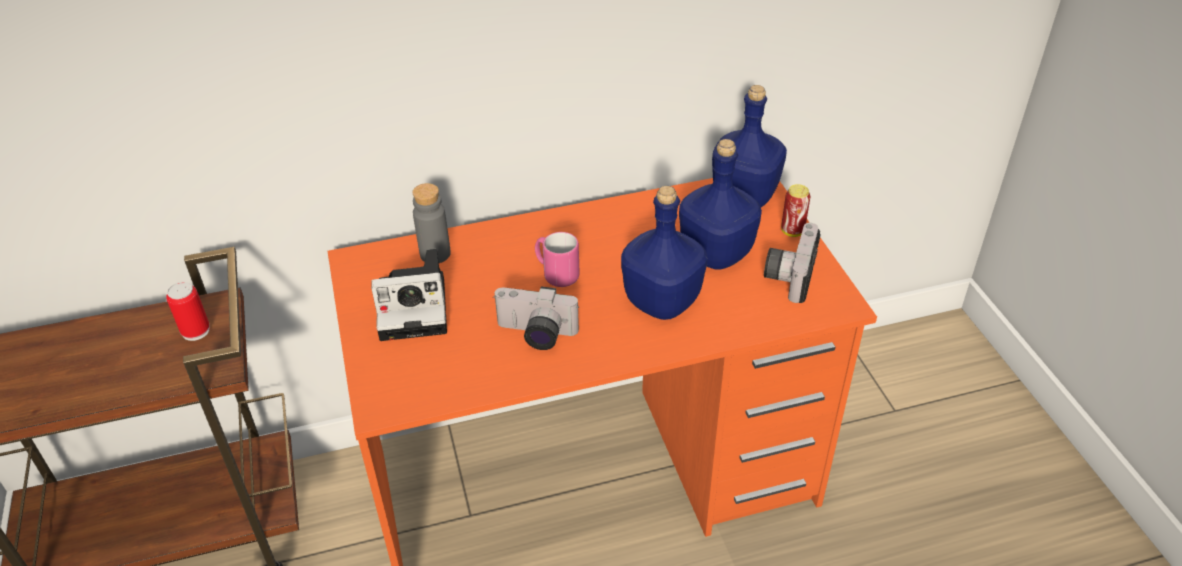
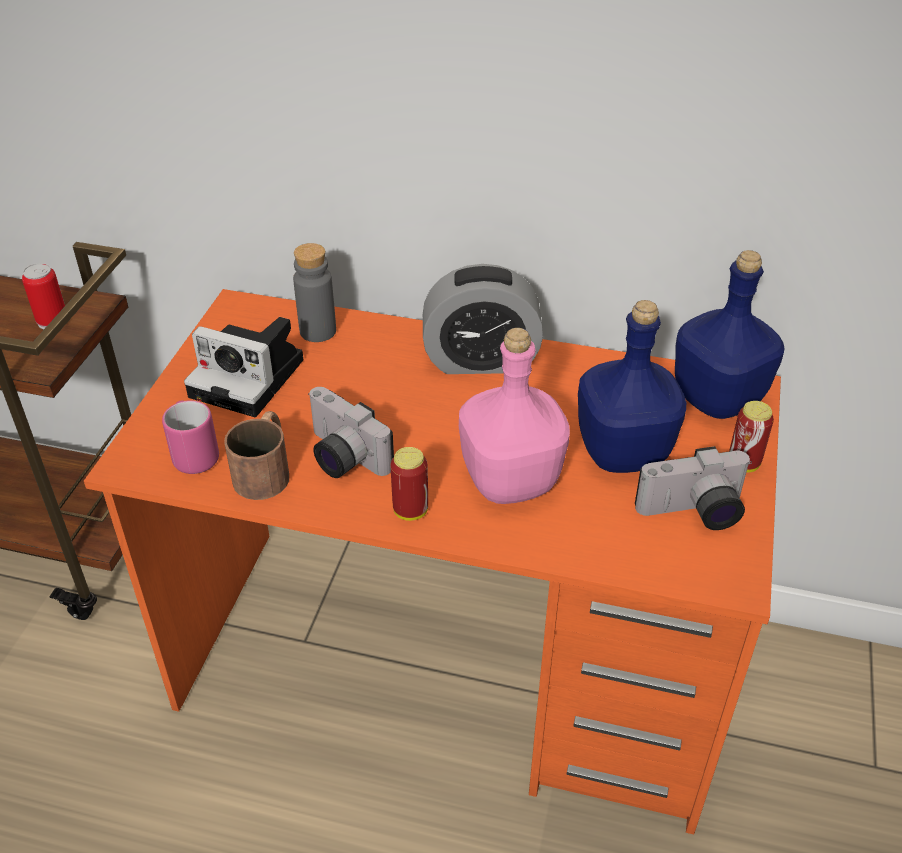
camera: 30 degrees right, 0 degrees up
pink mug [535,232,580,287] -> pink mug moved to [162,400,219,474]
blue bottle [621,186,707,320] -> pink bottle [459,328,570,504]
camera [764,223,821,303] -> camera turned 150 degrees counterclockwise [635,446,752,530]
none -> brown mug [224,411,289,500]
none -> can [390,447,428,521]
none -> alarm clock [423,264,543,374]

